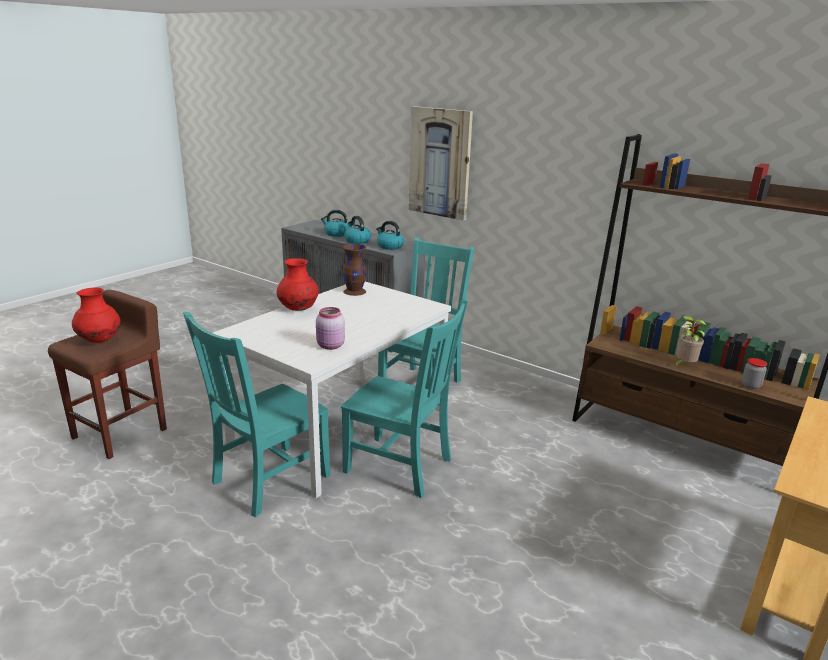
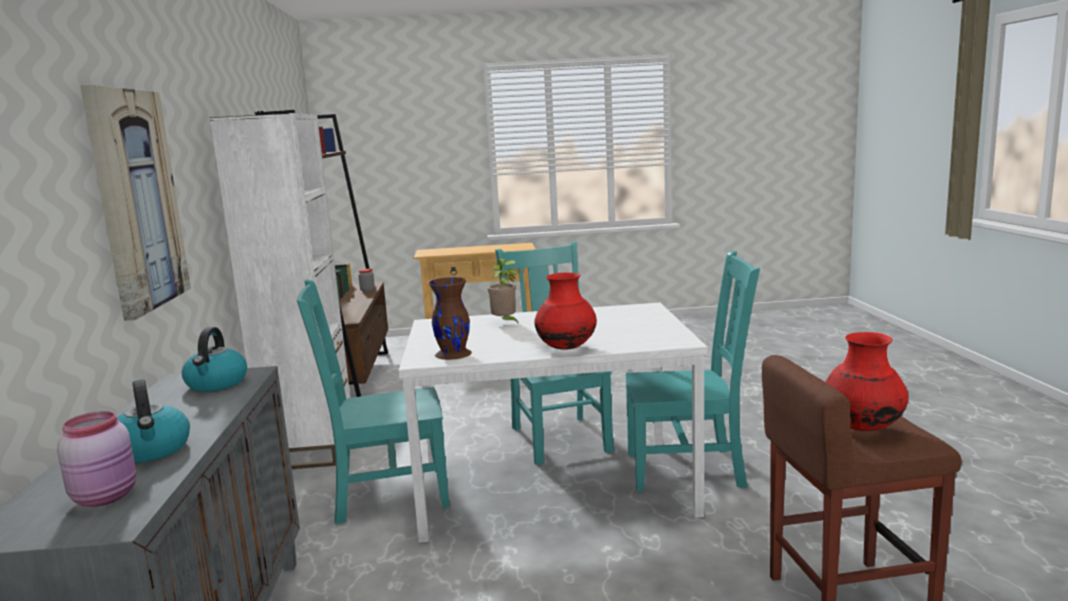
camera: 130 degrees left, 10 degrees down
pink jar [316,307,345,350] -> pink jar moved to [57,411,136,507]
kettle [344,216,371,244] -> none
potted plant [673,315,706,367] -> potted plant moved to [488,259,519,325]
none -> white bookcase [209,113,350,469]

